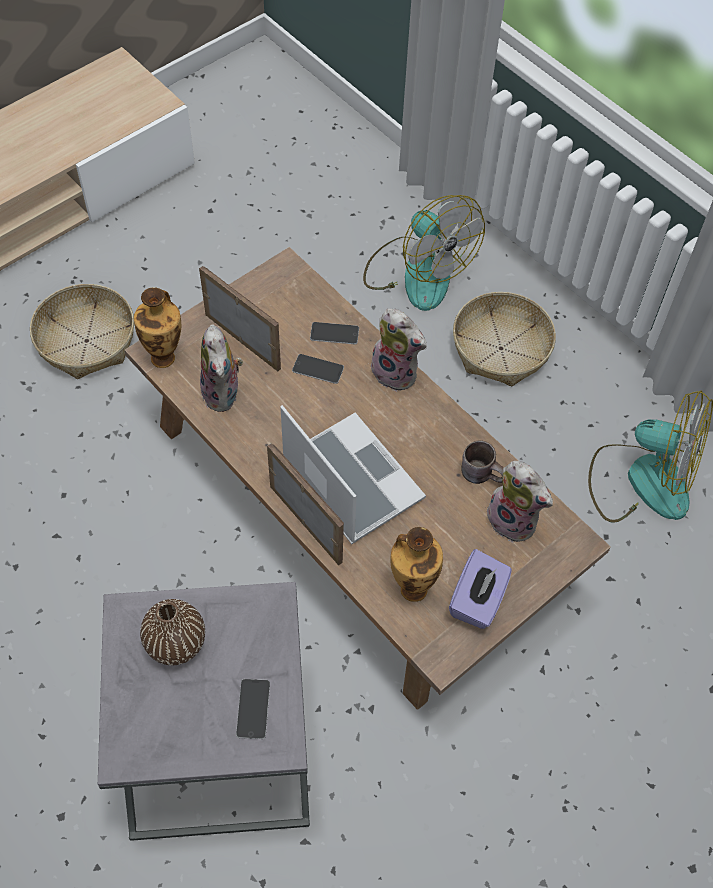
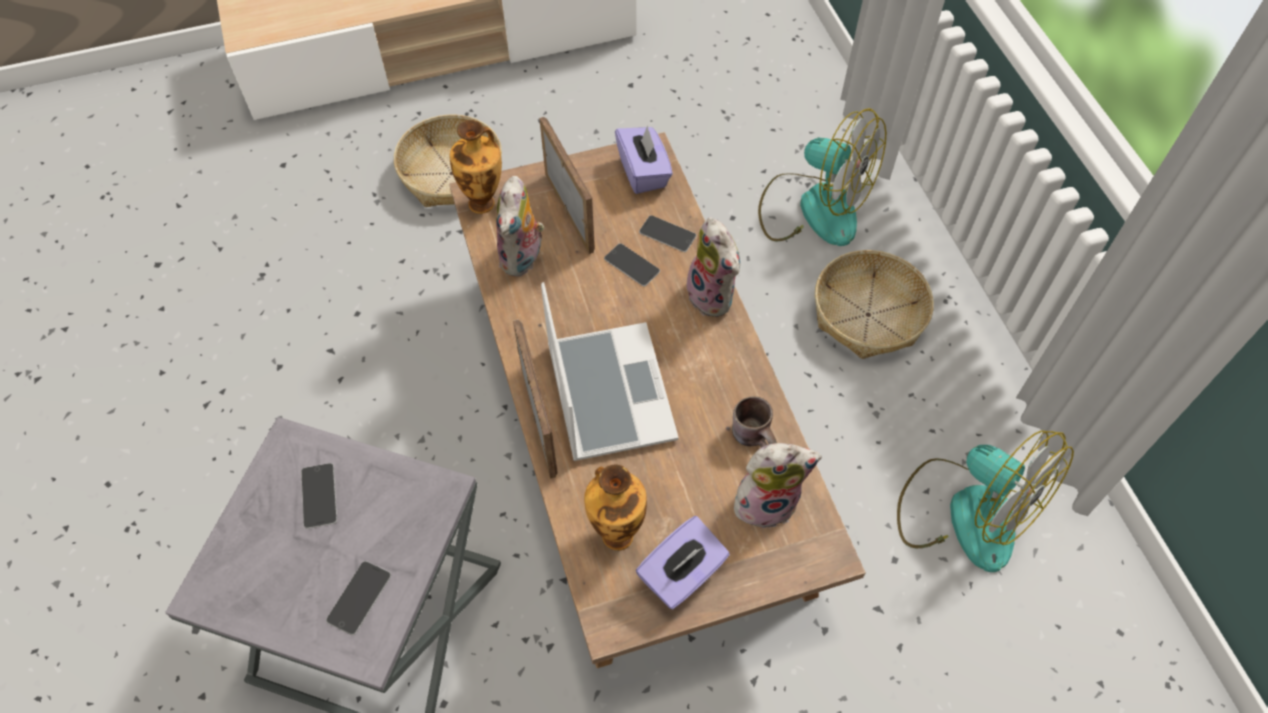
camera: 25 degrees right, 0 degrees up
brown vase [140,599,205,665] -> phone [301,463,337,529]
fan [363,195,485,311] -> fan turned 45 degrees counterclockwise [758,108,886,246]
plush toy [487,461,553,543] -> plush toy turned 75 degrees counterclockwise [734,443,822,529]
none -> purple tissue box [615,125,673,194]

